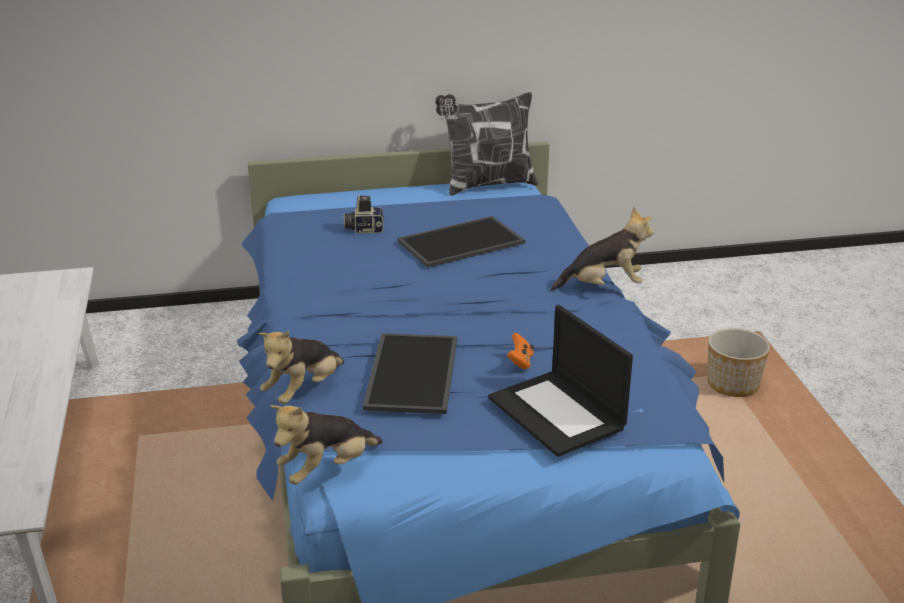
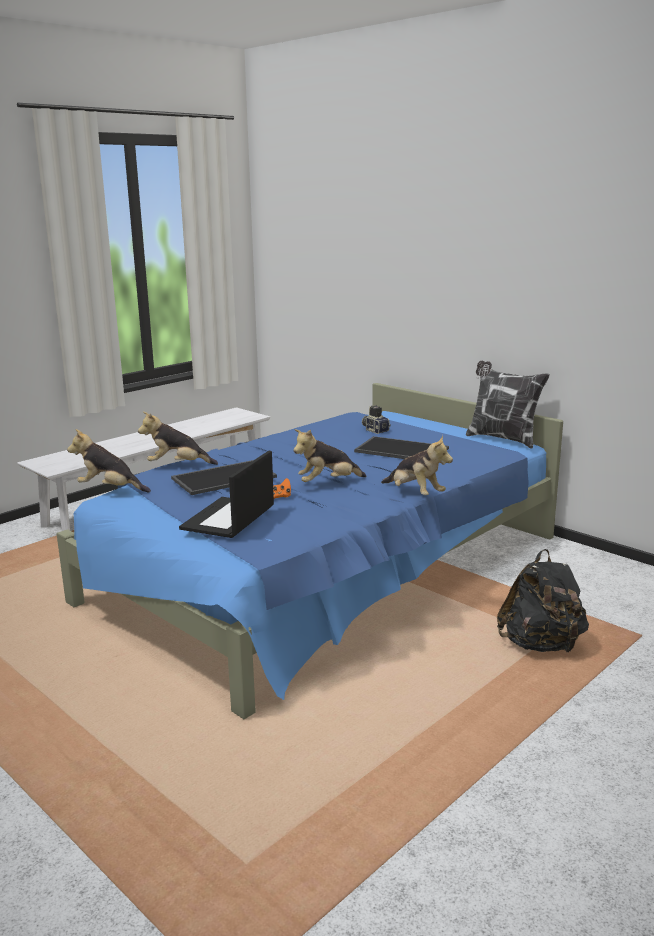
camera: 55 degrees right, 10 degrees down
planter [707,328,770,397] -> black backpack [497,549,589,653]
none -> plush toy [294,429,366,482]

